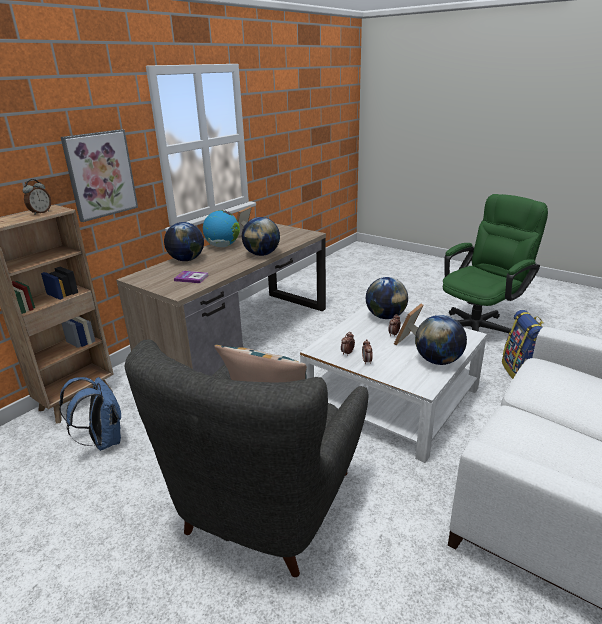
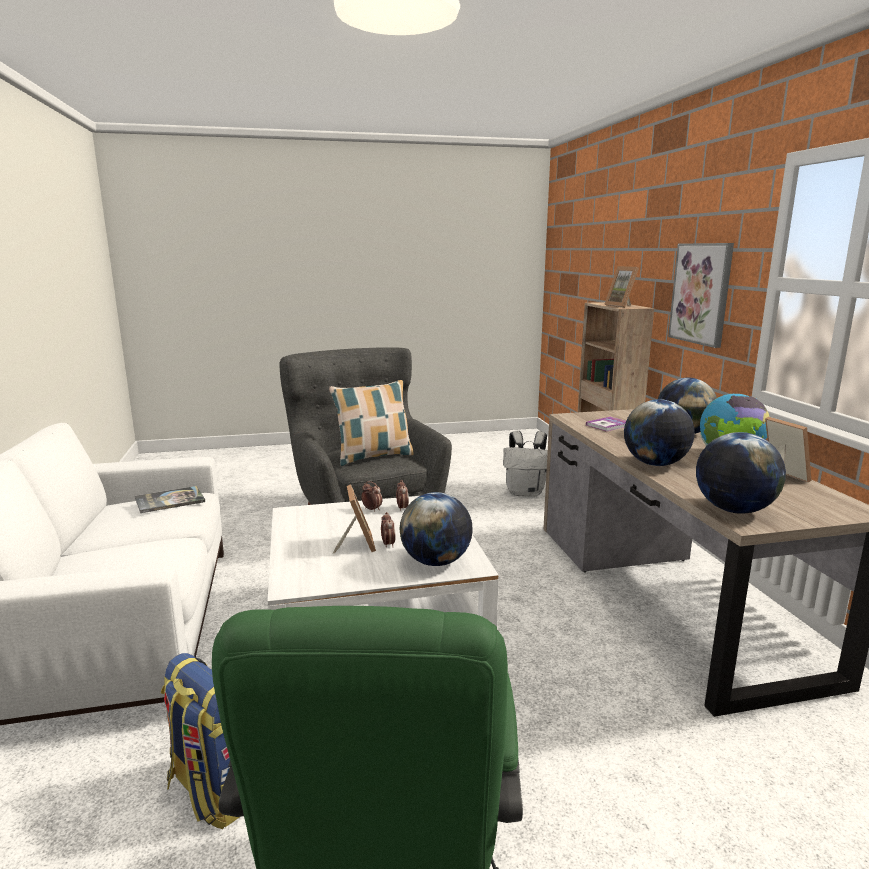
camera: 130 degrees right, 10 degrees down
alarm clock [23,179,51,215] -> picture frame [604,266,639,308]
blue backpack [59,377,121,451] -> white backpack [503,431,548,497]
globe [415,315,467,365] -> globe moved to [696,432,786,514]
none -> book [135,486,205,513]

